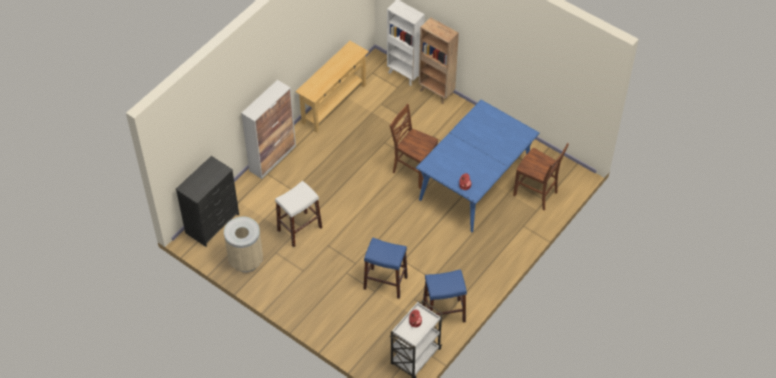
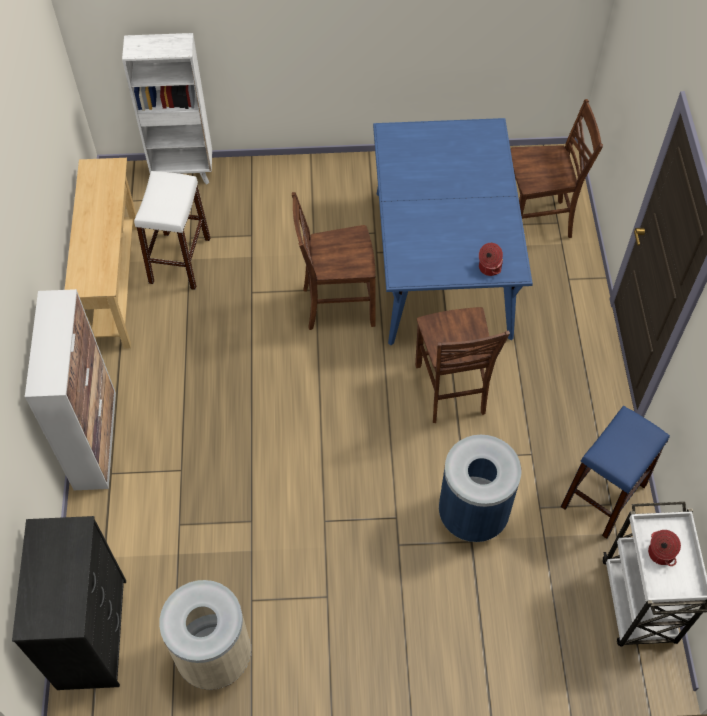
camera: 40 degrees left, 5 degrees up
white stool [275,181,322,247] -> white stool moved to [134,171,210,290]
blue stool [364,237,408,299] -> blue trash can [439,435,521,542]
brown bookcase [419,17,459,104] -> none
none -> brown chair [415,307,510,423]

